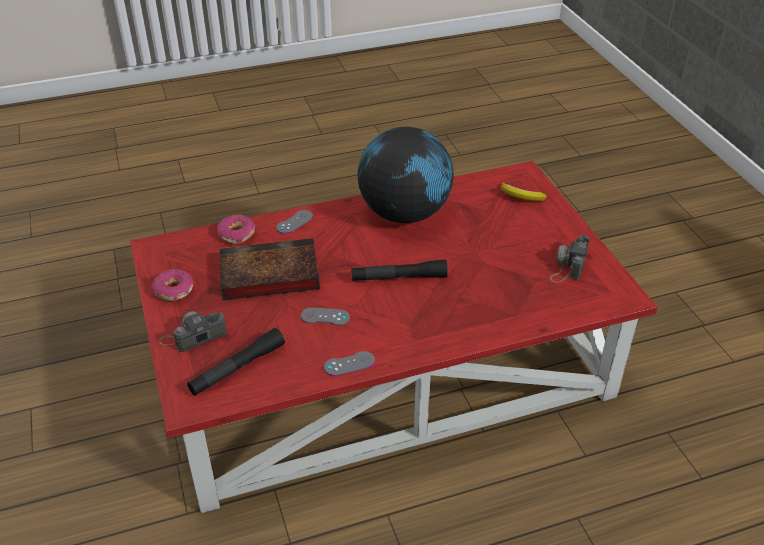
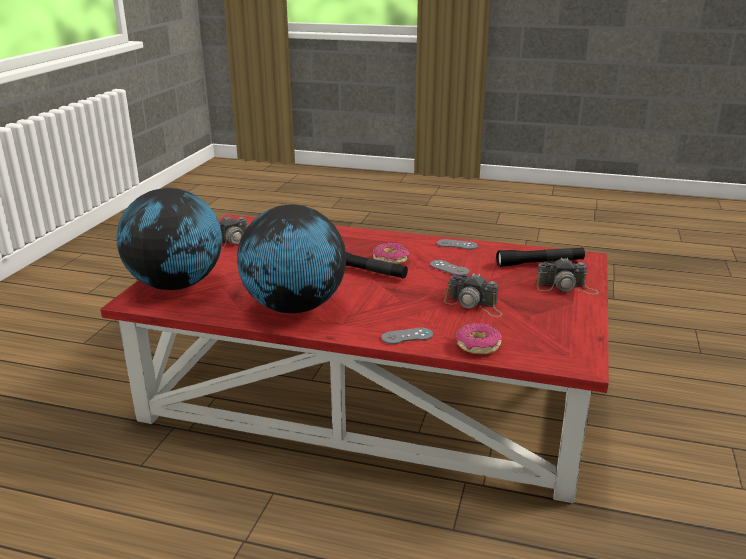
camera: 145 degrees left, 15 degrees down
donut [151,269,194,301] -> donut moved to [373,243,409,264]
book [220,238,320,300] -> camera [444,274,502,317]
banana [501,182,547,201] -> globe [116,188,222,290]

